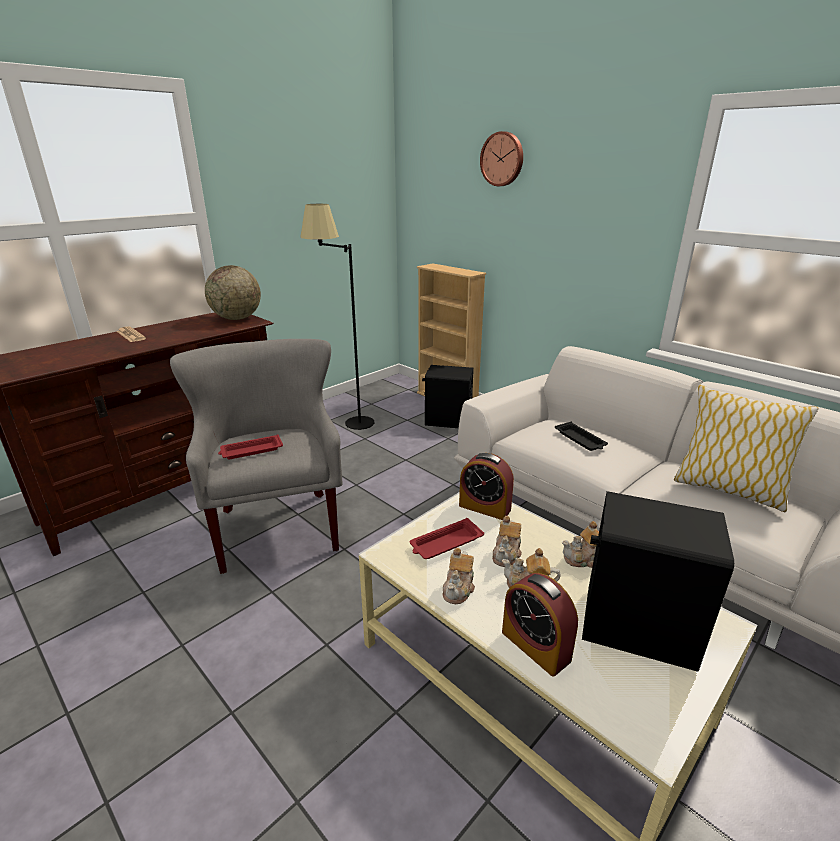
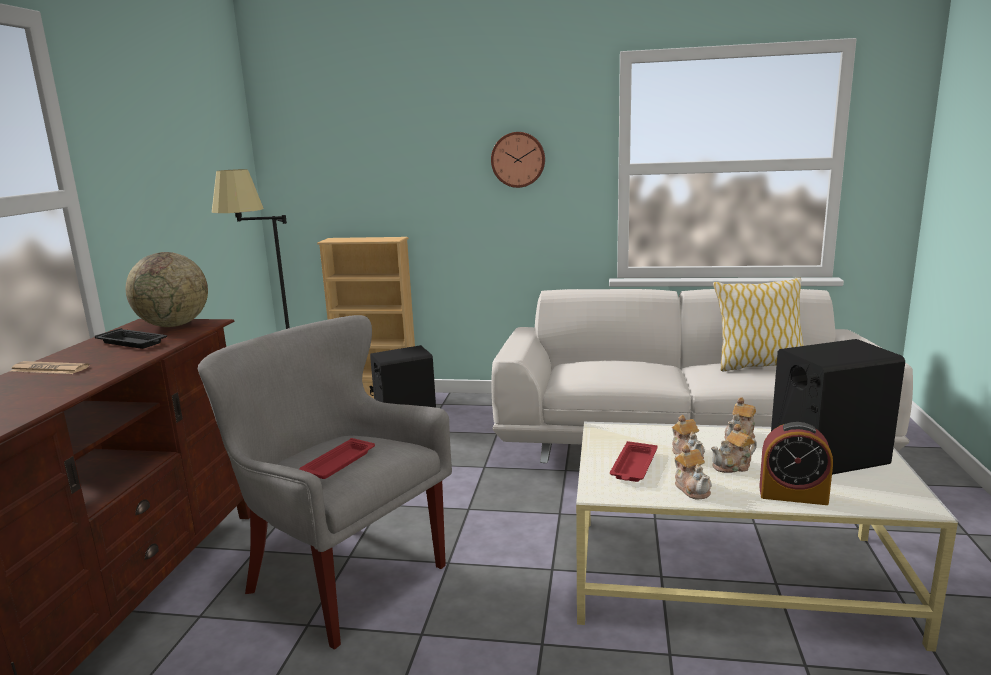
camera: 35 degrees left, 10 degrees down
alarm clock [459,453,514,520] -> none
wall clock [480,131,523,186] -> wall clock moved to [491,132,545,188]
black tray [555,422,608,451] -> black tray moved to [95,328,167,349]

